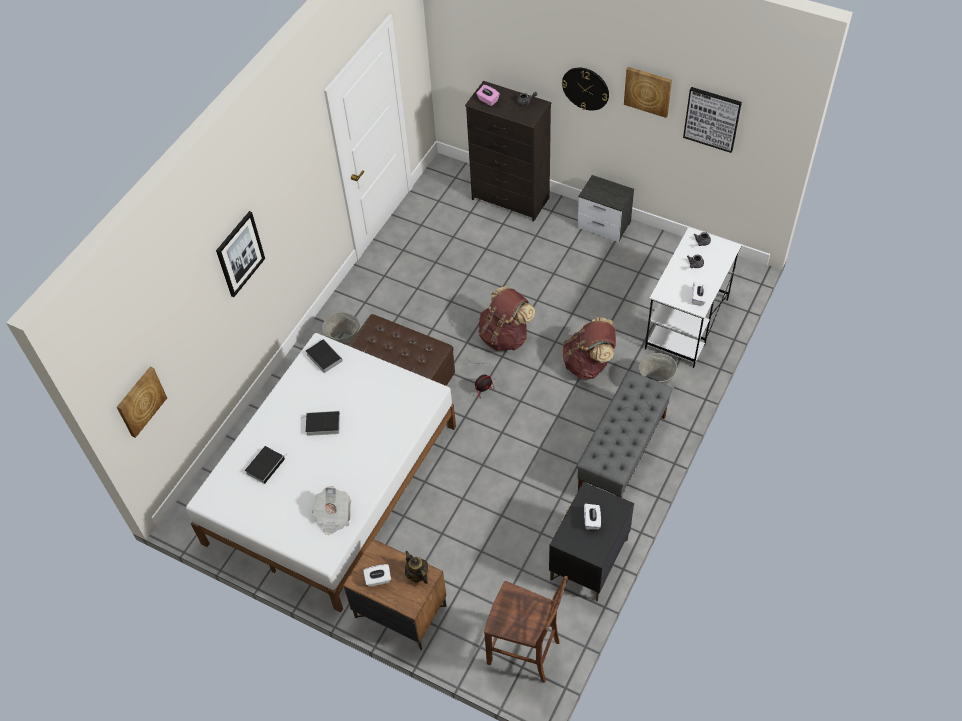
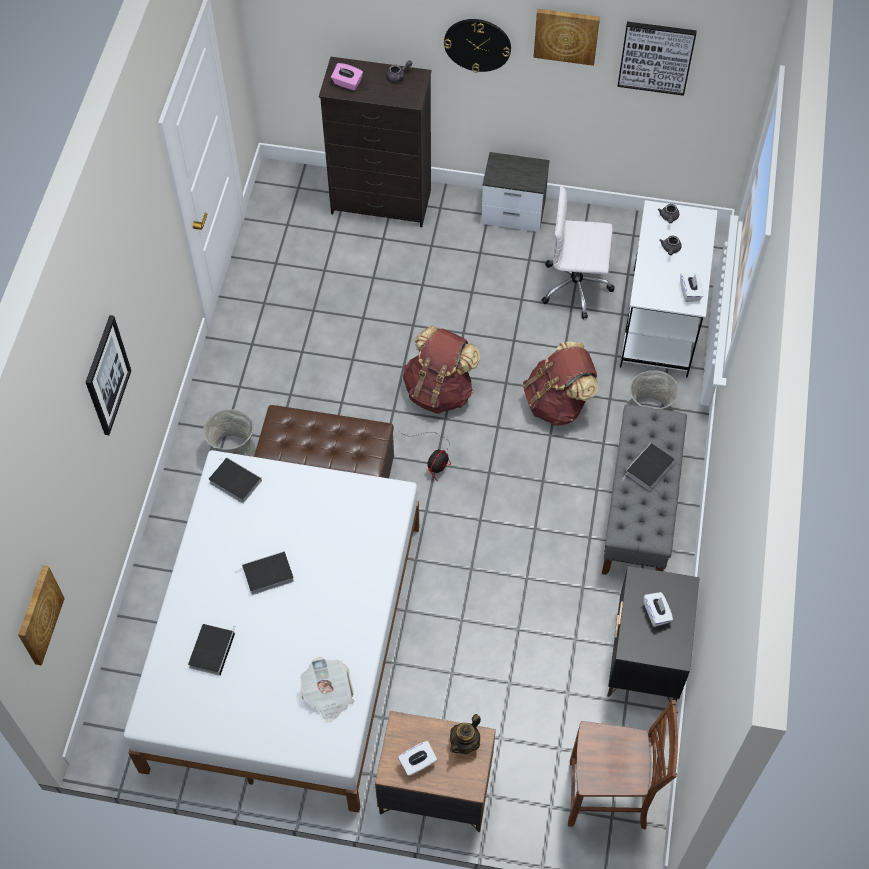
camera: 20 degrees left, 5 degrees up
teapot [405,551,428,584] -> teapot turned 90 degrees counterclockwise [450,714,481,754]
none -> white office chair [542,186,615,319]
none -> book [622,443,675,491]

